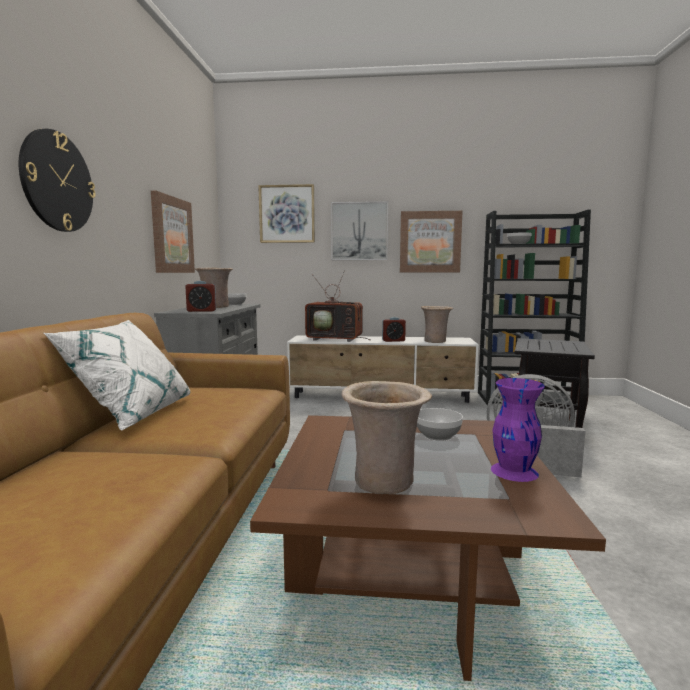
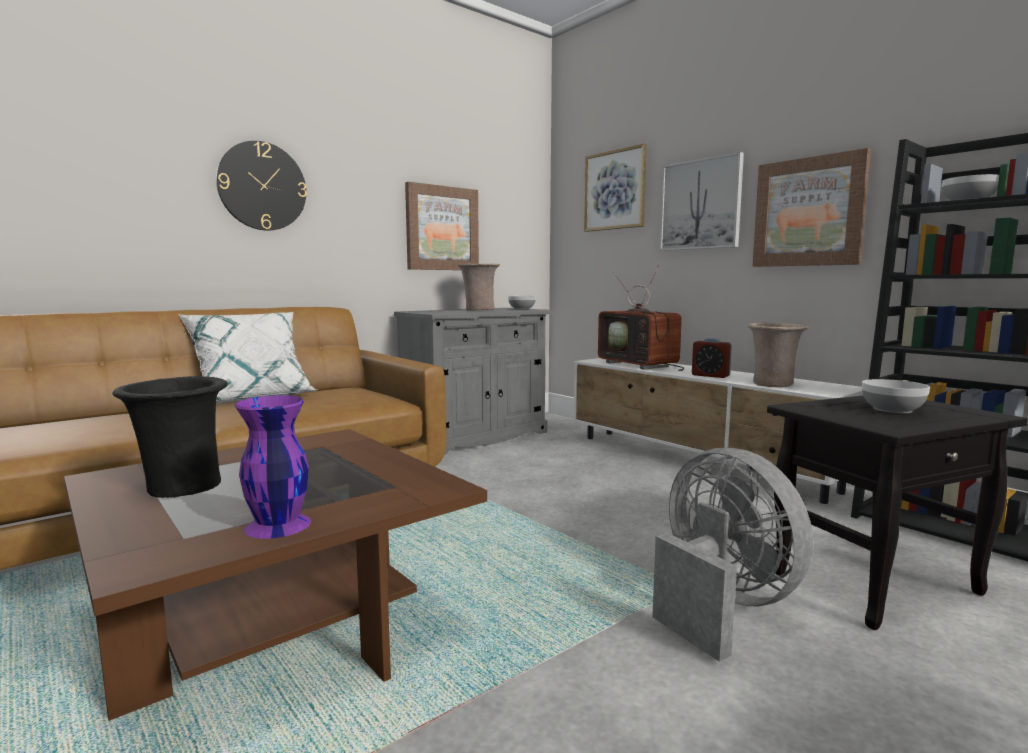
camera: 45 degrees right, 0 degrees up
alarm clock [185,281,216,312] -> none
beige vase [341,381,432,495] -> black vase [112,376,228,498]
bowl [417,408,463,441] -> bowl moved to [862,379,930,413]

